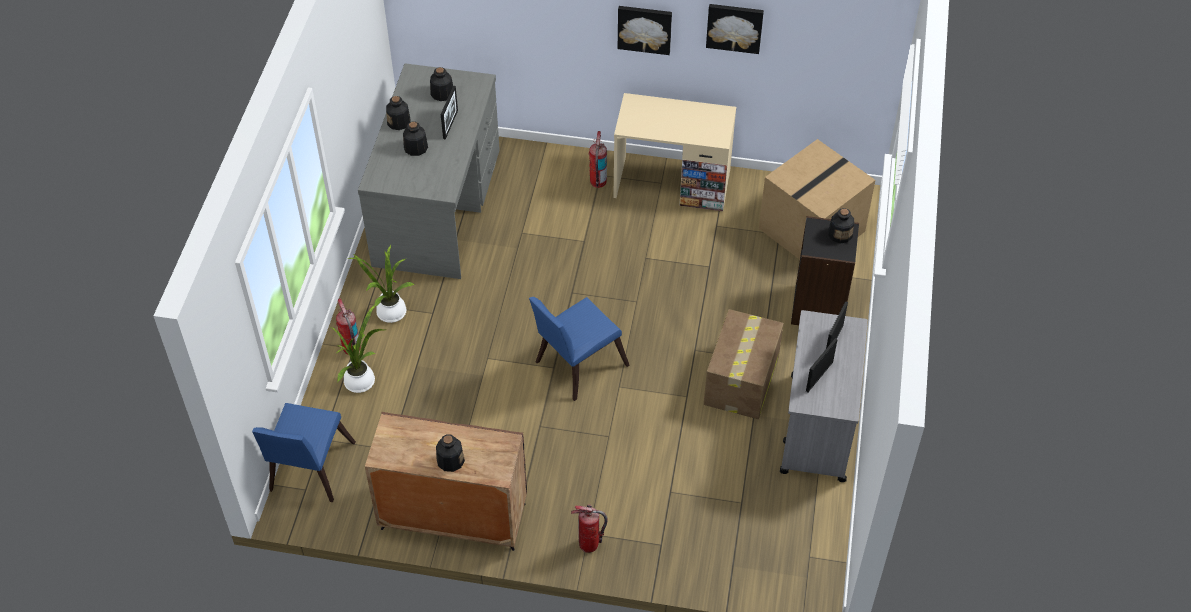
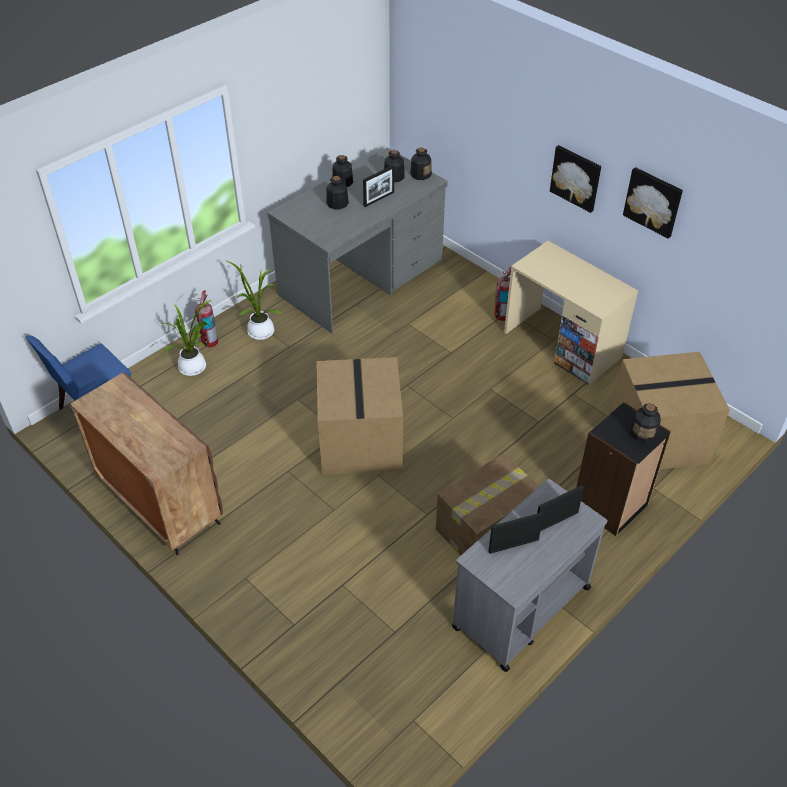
camera: 35 degrees right, 5 degrees down
bottle [436,434,465,472] -> bottle moved to [410,147,432,180]
blue chair [529,297,630,401] -> cardboard box [316,357,403,475]
fire extinguisher [571,504,608,553] -> none

